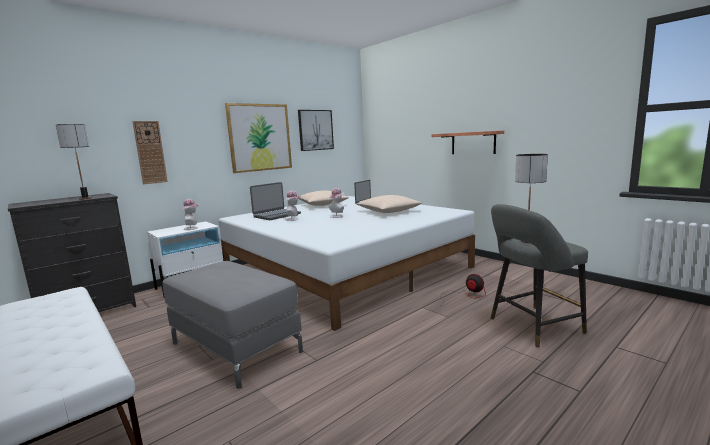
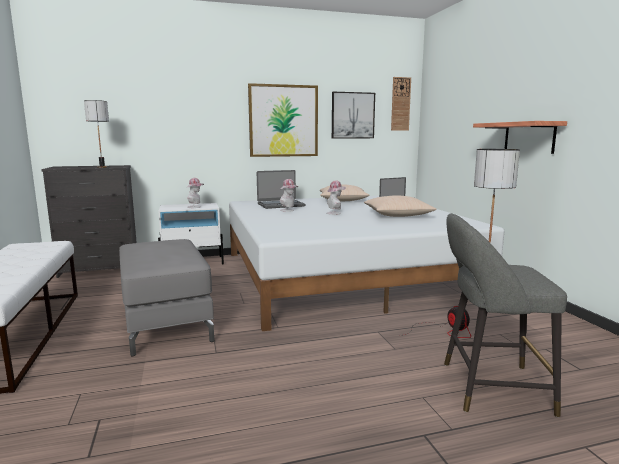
camera: 25 degrees right, 0 degrees up
wall clock [132,121,168,184] -> wall clock moved to [391,77,411,131]

